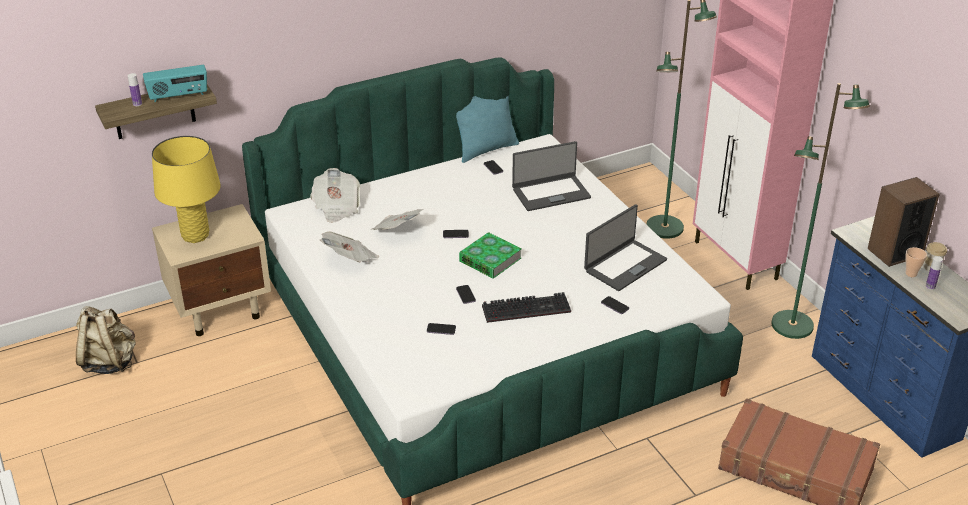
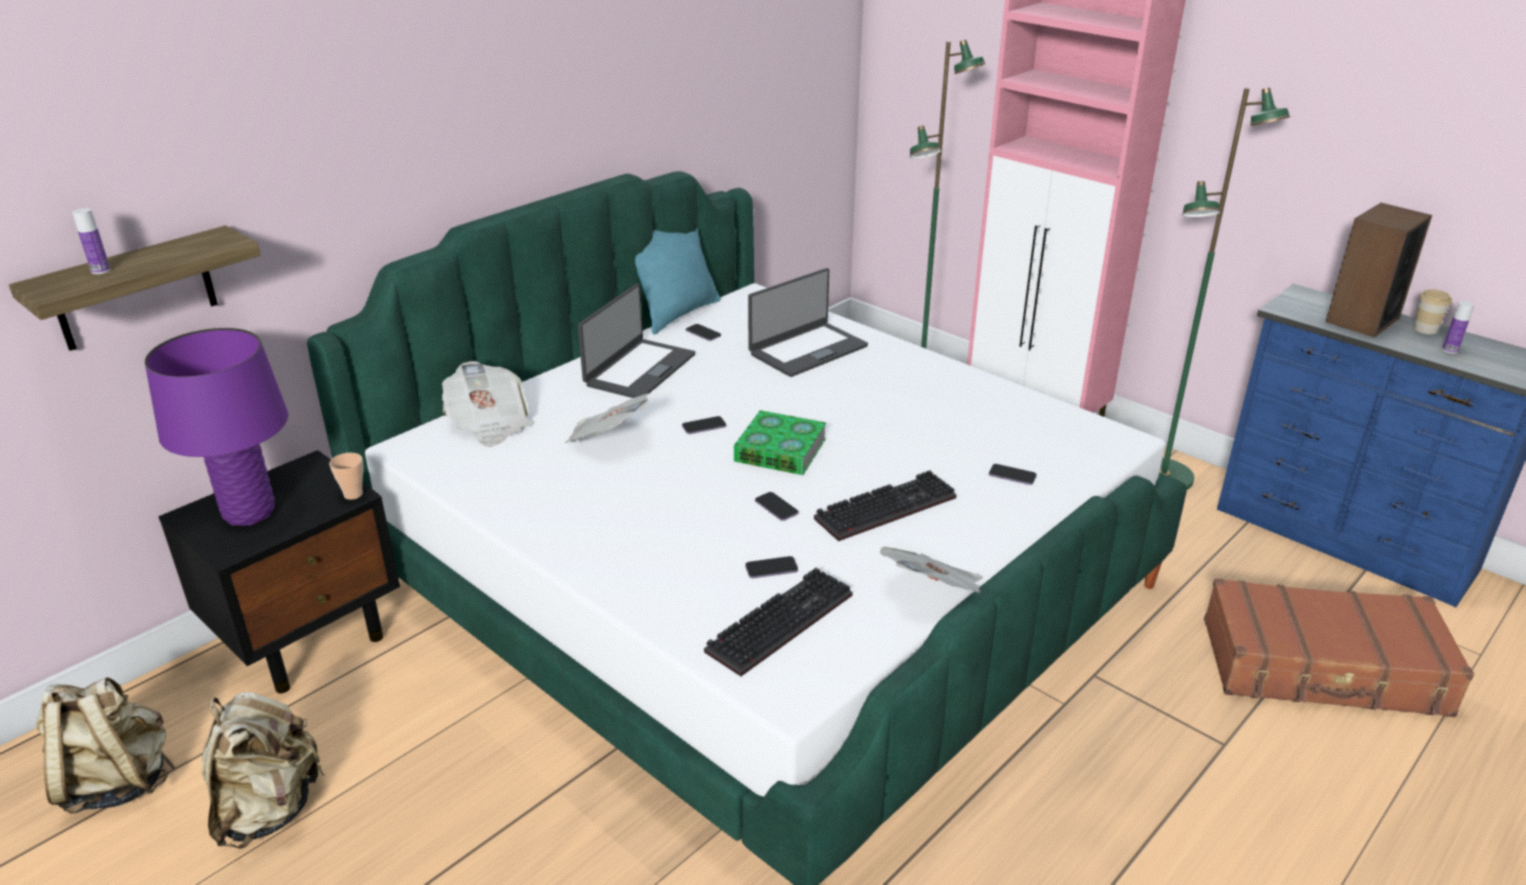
camera: 20 degrees left, 5 degrees down
radio [143,65,207,102] -> none
yellow table lamp [152,136,221,243] -> purple table lamp [145,328,288,526]
beige nightstand [152,204,271,336] -> black nightstand [158,450,400,693]
newspaper [320,232,379,262] -> newspaper moved to [880,547,983,593]
laptop [584,204,667,291] -> laptop moved to [578,283,695,398]
cup [905,247,927,277] -> cup moved to [329,453,363,500]
none -> beige backpack [201,692,325,849]
none -> keyboard [704,568,853,676]

